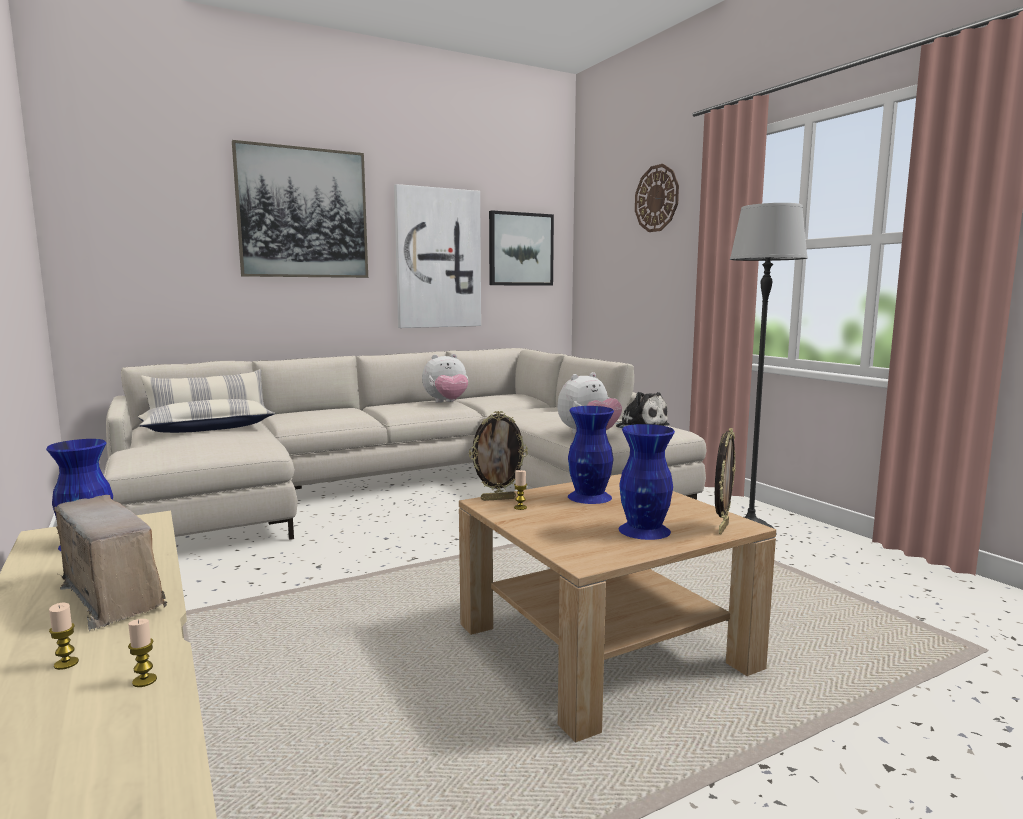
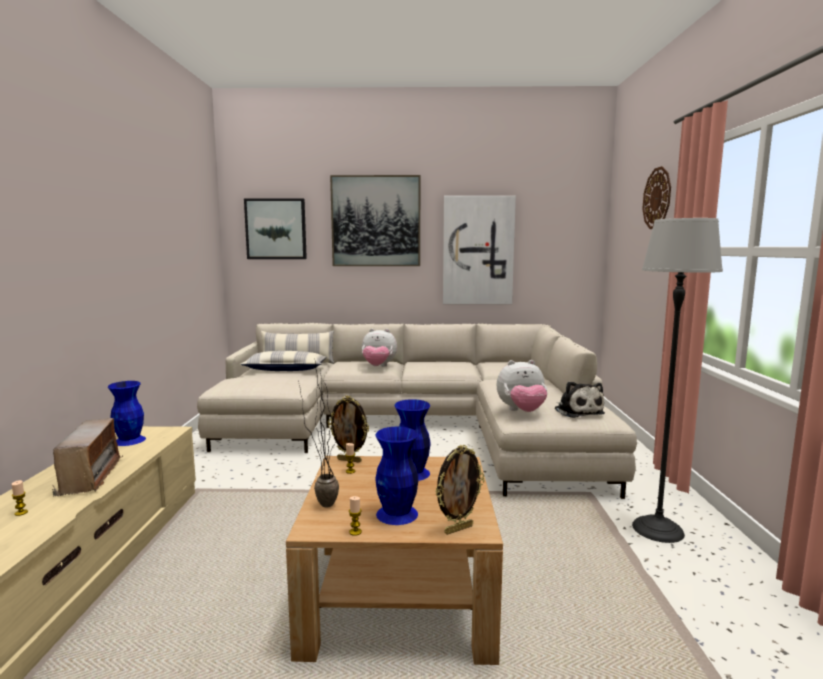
camera: 30 degrees right, 0 degrees up
candle [128,619,157,687] -> candle moved to [349,496,362,536]
plush toy [422,354,468,403] -> plush toy moved to [362,329,397,367]
picture [489,210,554,286] -> picture moved to [244,198,307,259]
none -> potted plant [298,358,340,508]

